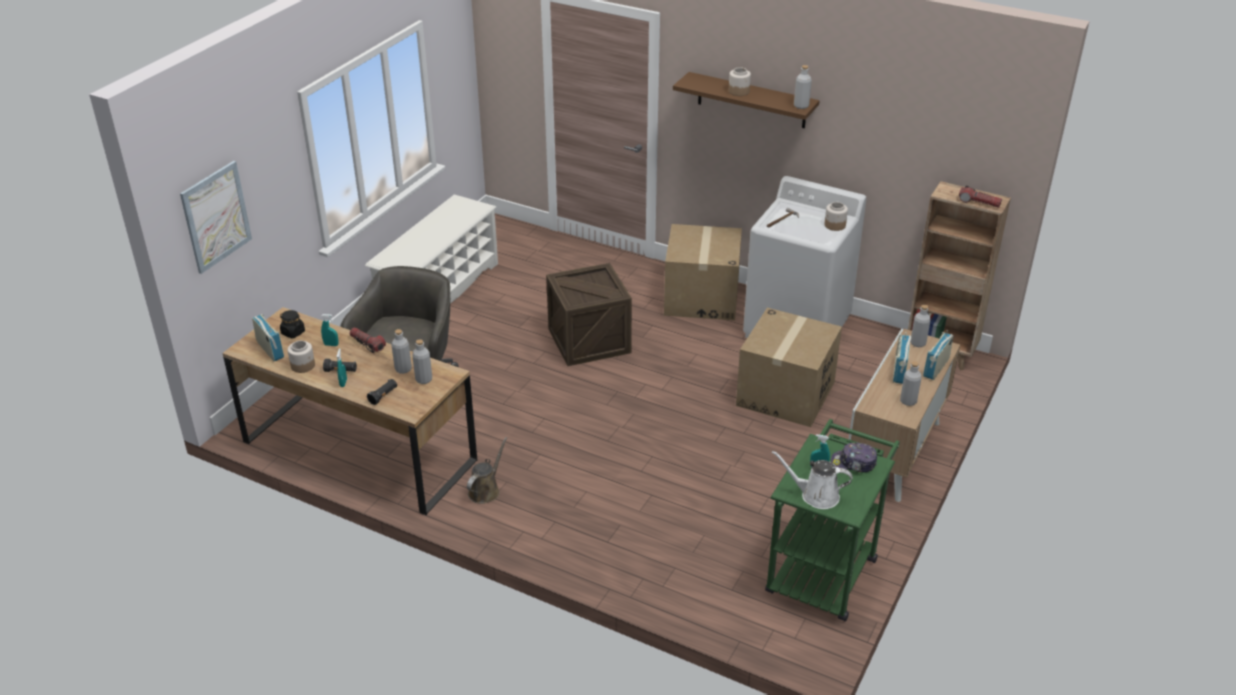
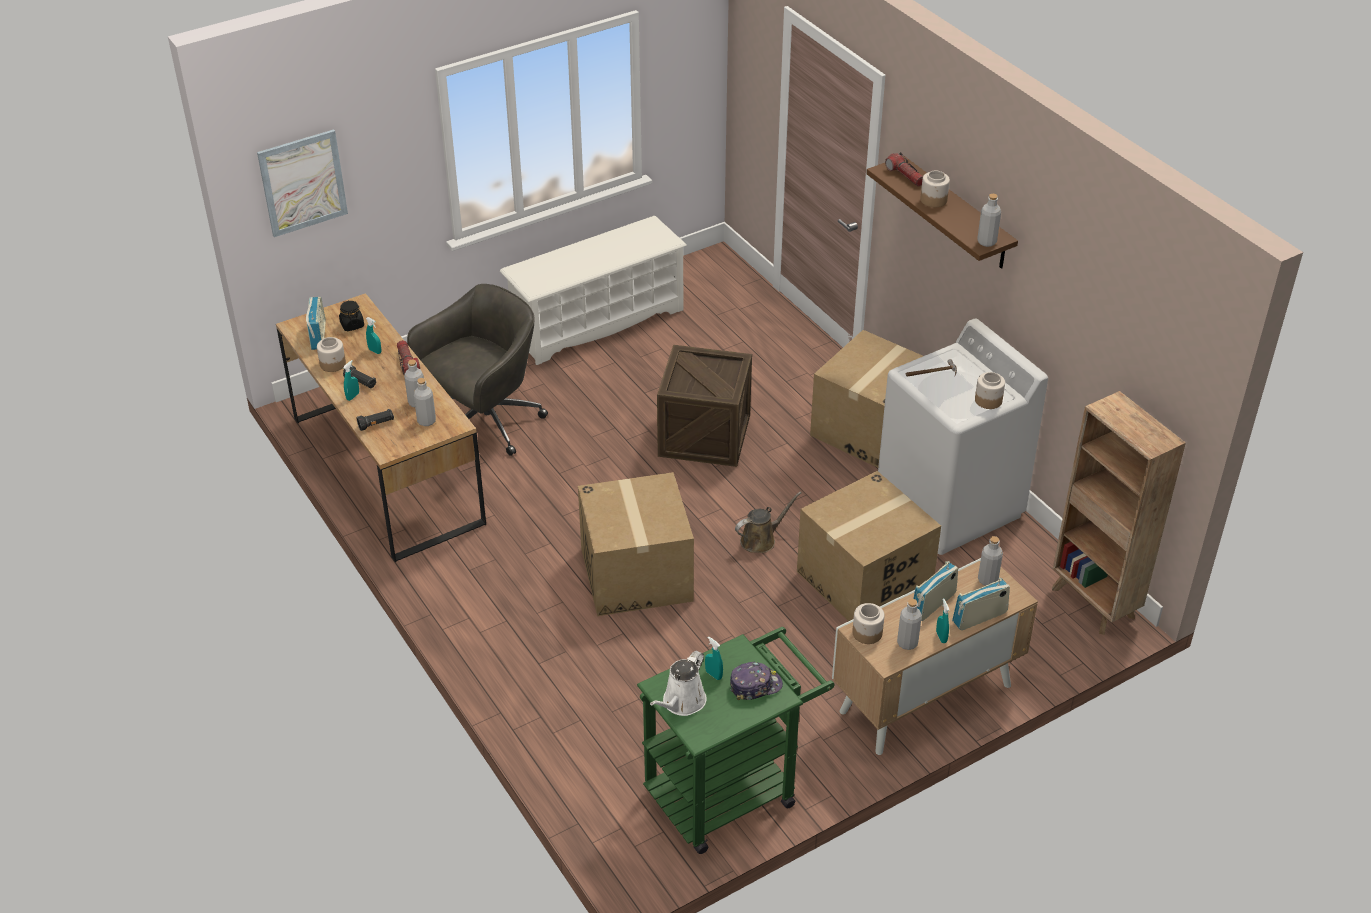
camera: 30 degrees right, 5 degrees up
brown watering can [467,437,507,504] -> brown watering can moved to [735,491,802,553]
white watering can [772,451,852,509] -> white watering can turned 105 degrees counterclockwise [650,651,707,716]
cap [831,443,877,472] -> cap turned 120 degrees clockwise [730,662,783,700]
flashlight [959,185,1002,208] -> flashlight moved to [885,152,923,187]
none -> cardboard box [578,472,694,616]
none -> jar [852,603,884,644]
none -> turquoise spray bottle [936,598,949,643]

